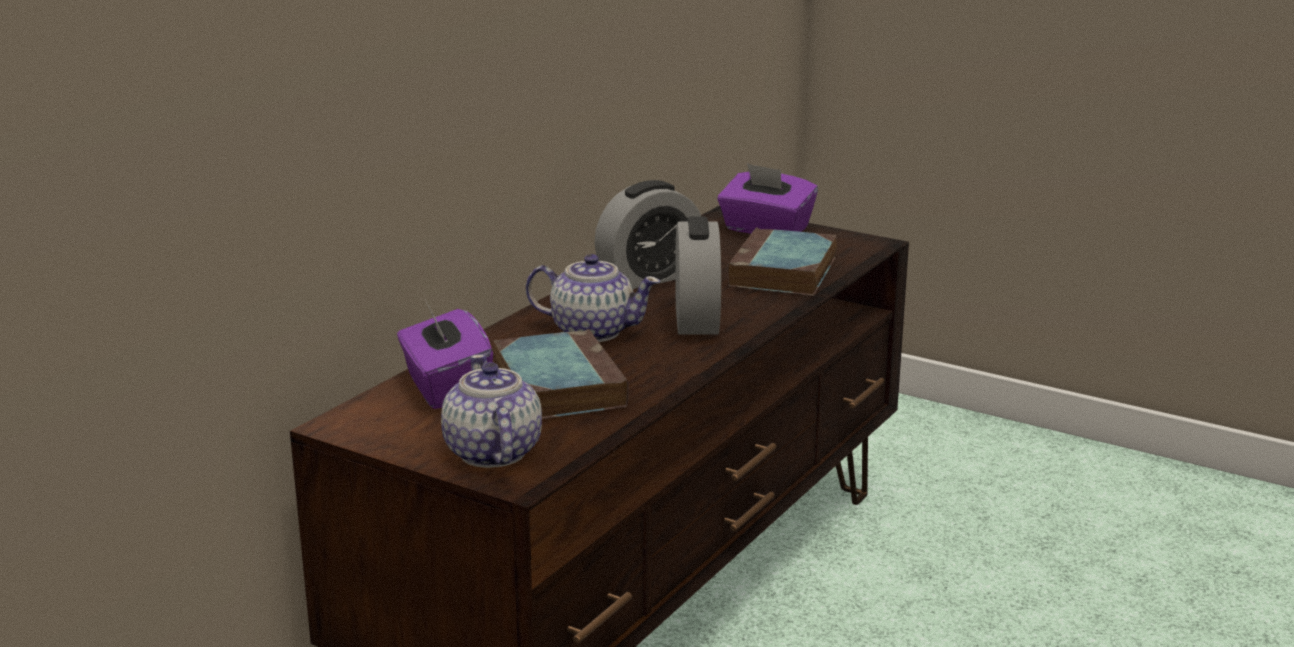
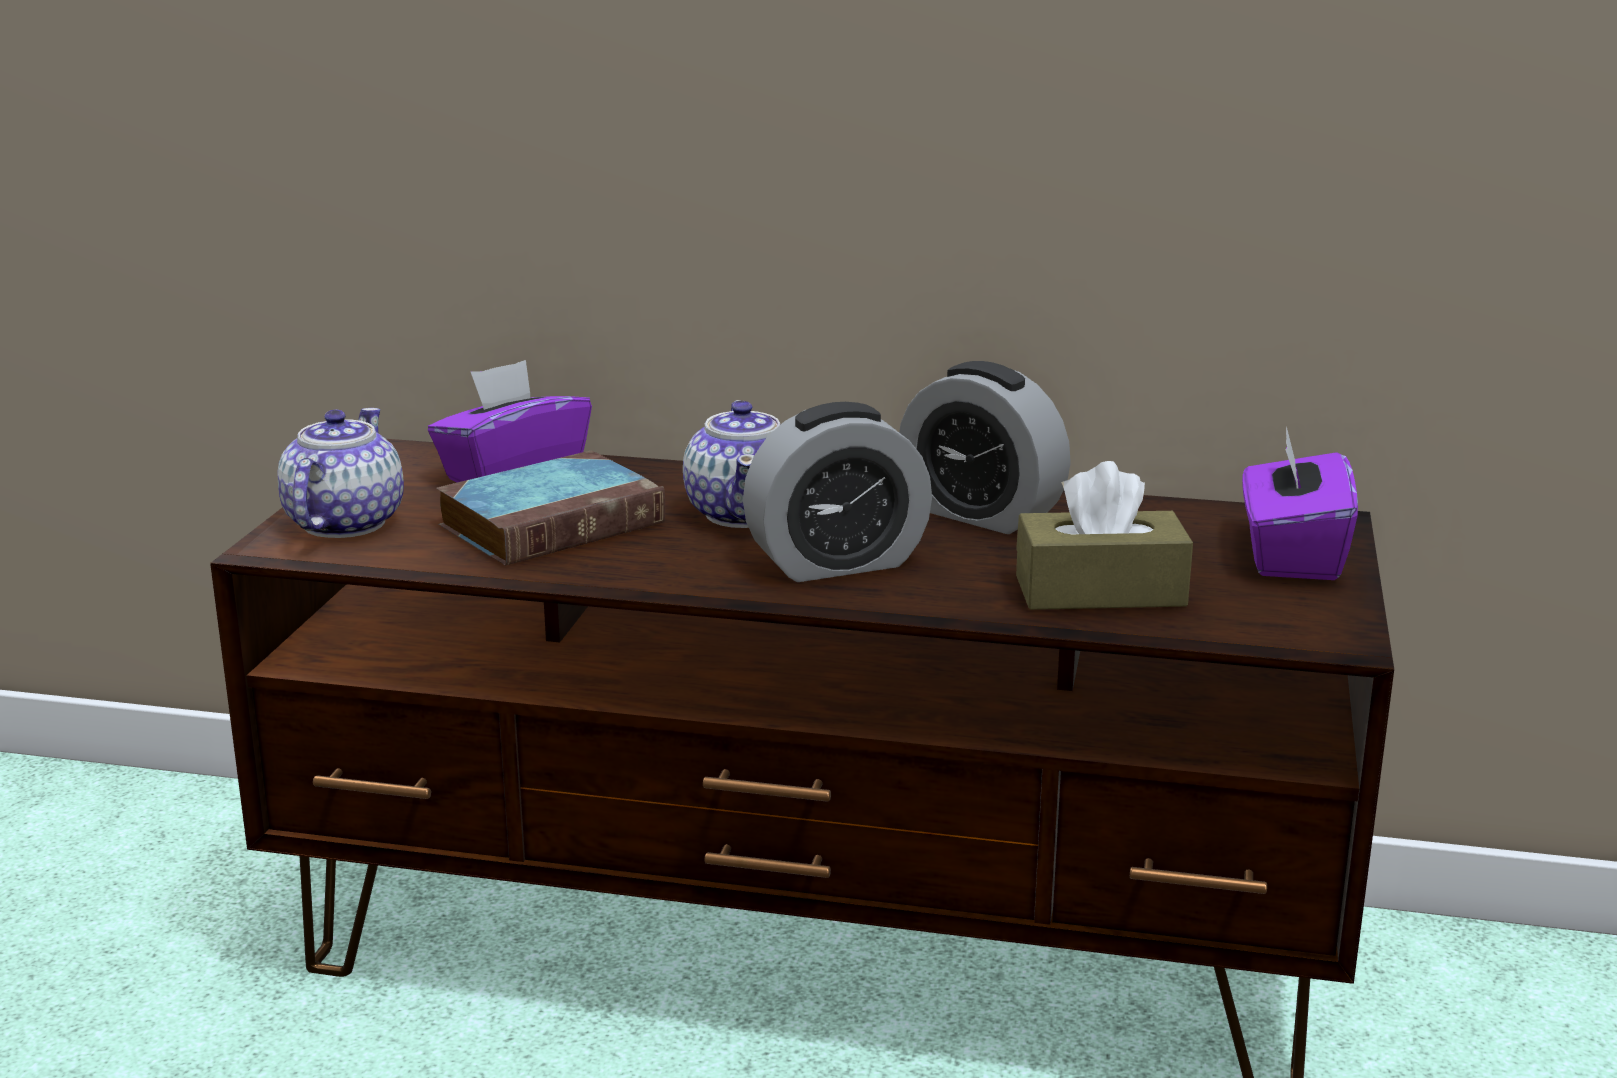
camera: 70 degrees right, 0 degrees up
teapot [441,354,542,468] -> teapot turned 45 degrees counterclockwise [277,408,404,538]
book [728,228,837,296] -> brown tissue box [1016,461,1193,610]

